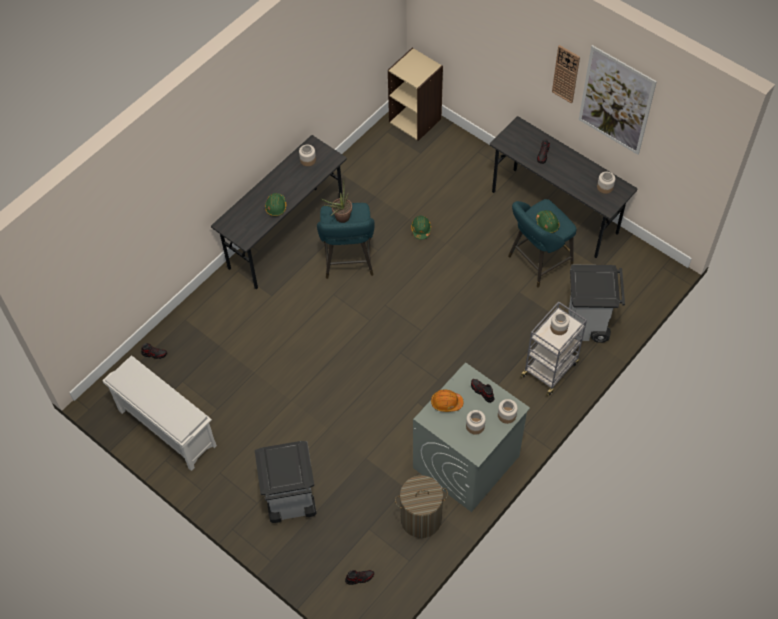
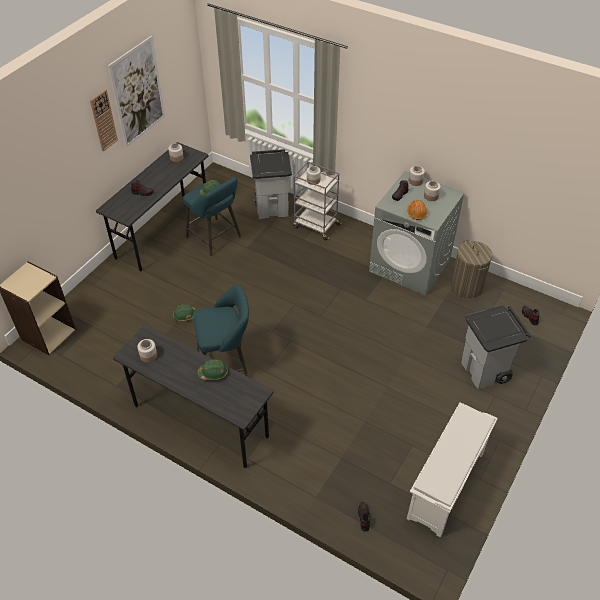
camera: 100 degrees left, 10 degrees down
potted plant [321,179,352,223] -> none

